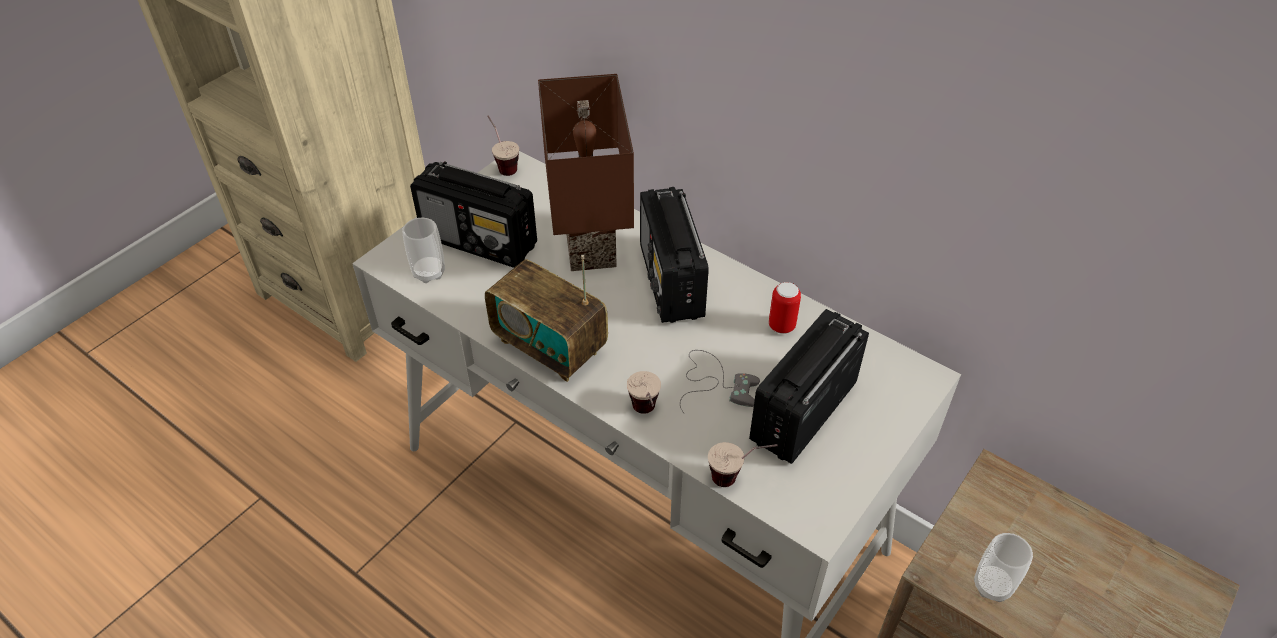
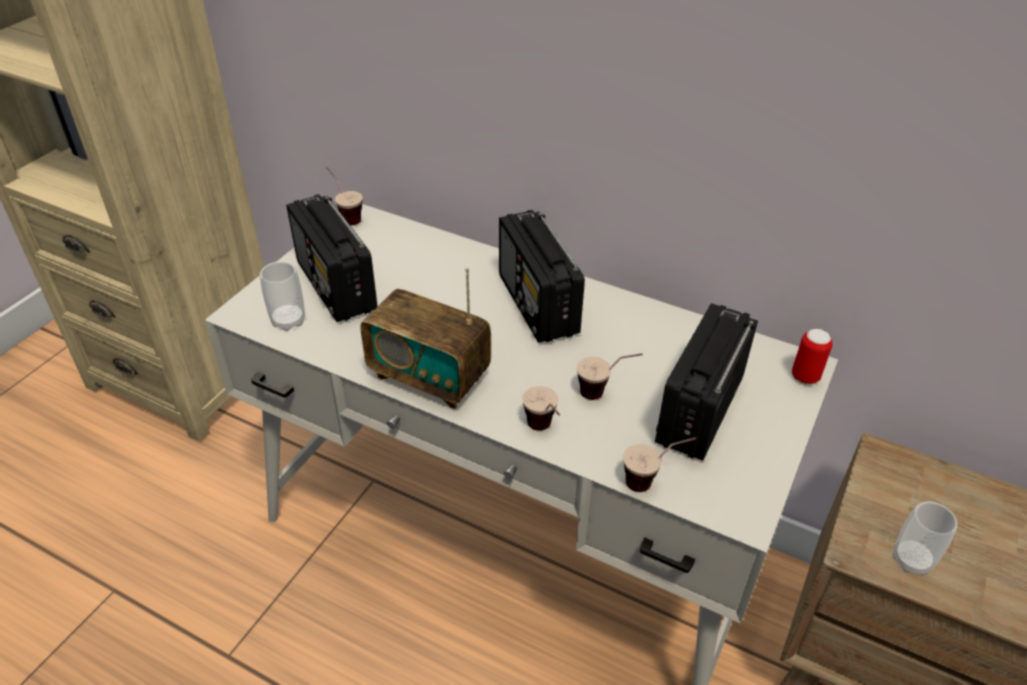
camera: 10 degrees left, 5 degrees down
radio [410,161,537,268] -> radio turned 45 degrees clockwise [286,194,378,322]
brown table lamp [538,74,634,271] -> none
grey game controller [680,350,760,413] -> cup [577,353,643,400]
can [769,282,801,334] -> can moved to [792,329,833,384]

